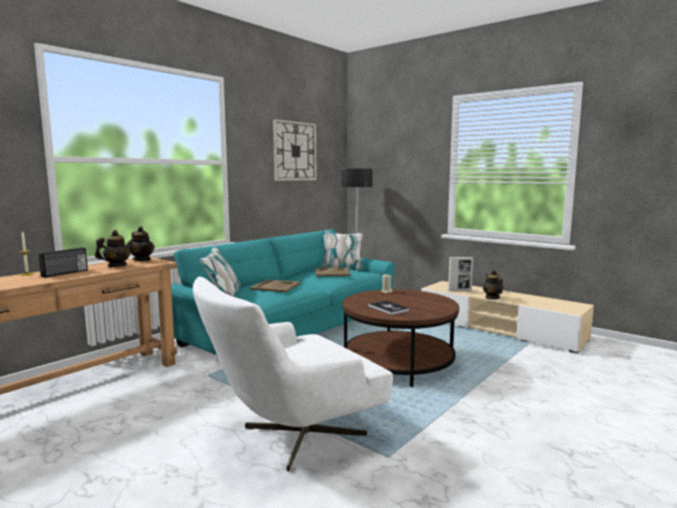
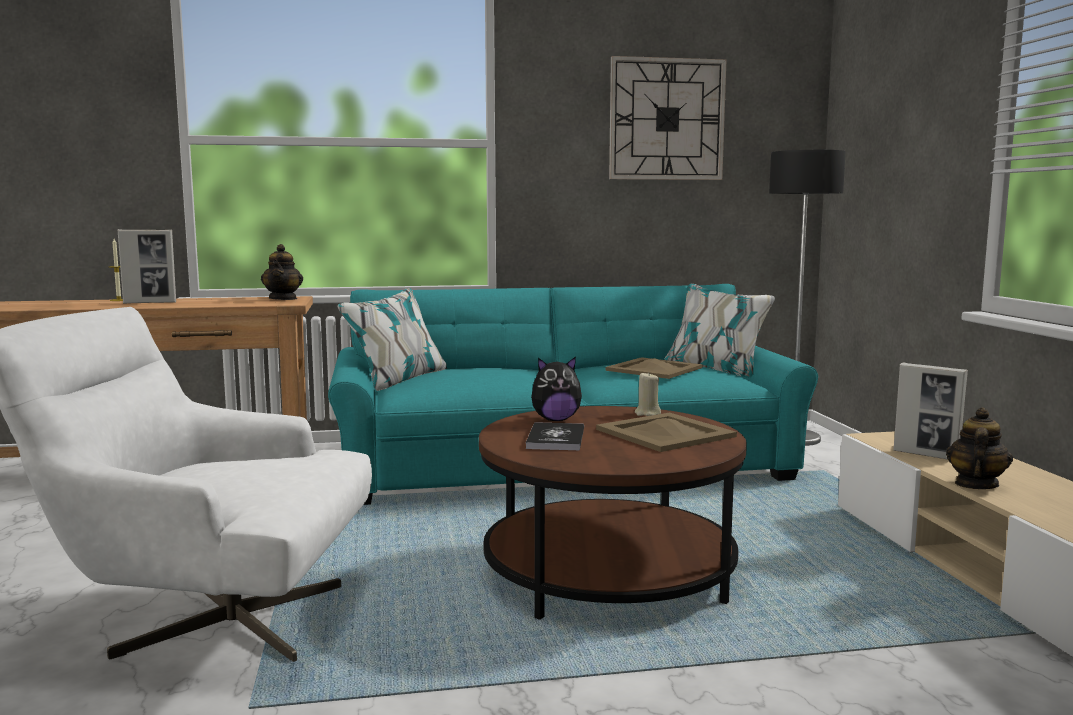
camera: 40 degrees right, 0 degrees up
radio [39,247,88,278] -> picture frame [117,229,176,304]
teapot [95,230,135,267] -> none
beige tray [250,279,300,292] -> beige tray moved to [596,413,737,452]
none -> plush toy [531,357,582,421]

